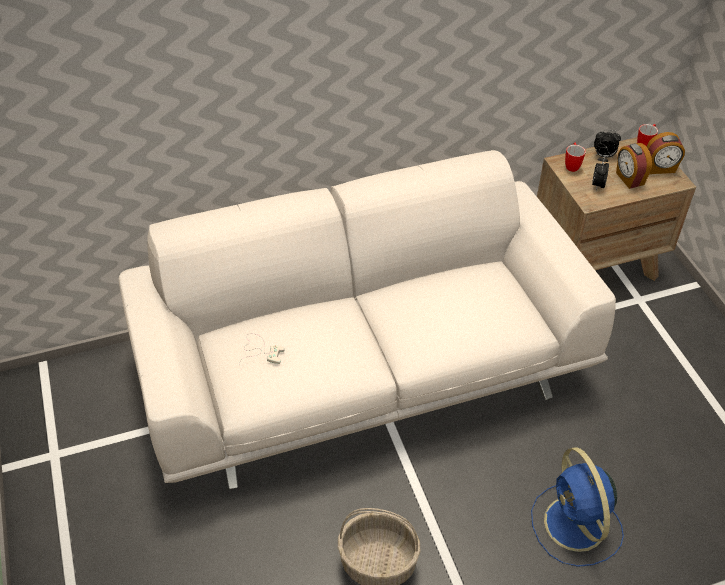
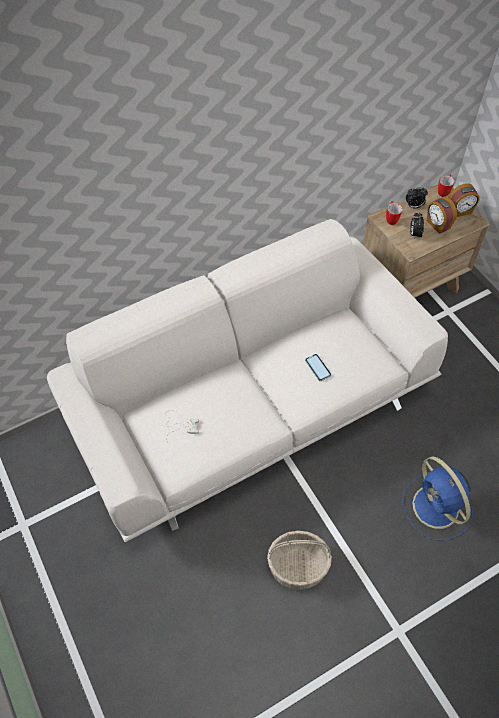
camera: 10 degrees left, 10 degrees up
none -> phone [305,354,332,381]

